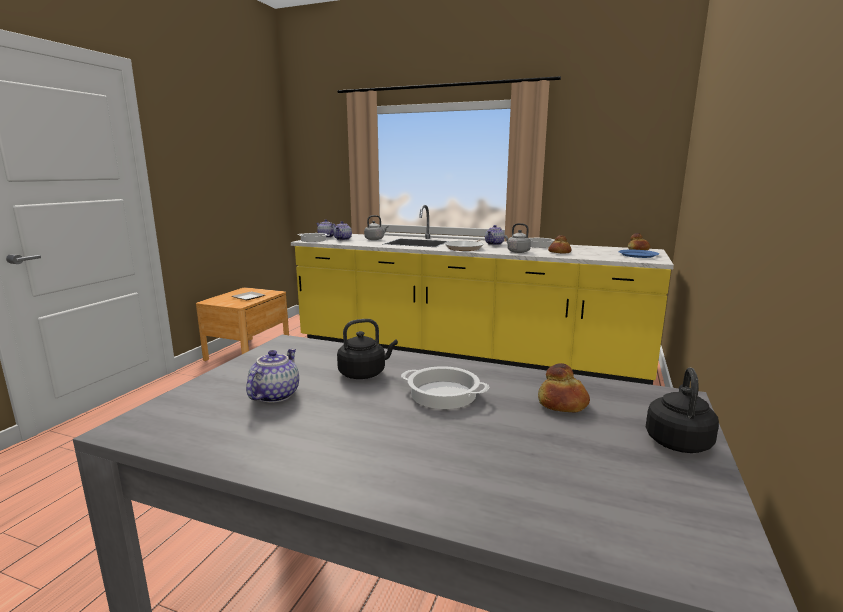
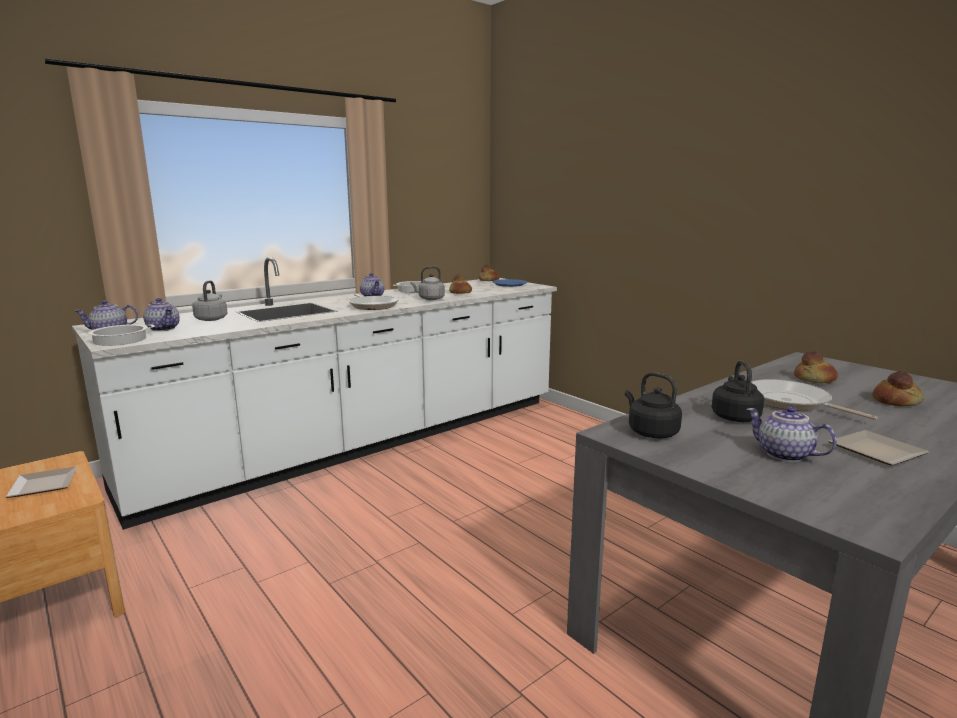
camera: 60 degrees left, 0 degrees up
yellow counter [291,205,674,385] -> white counter [72,257,557,530]
cooking pot [401,366,489,409] -> frying pan [751,379,878,420]
black kettle [646,368,719,453] -> black kettle moved to [625,372,682,439]
none -> plate [829,430,929,466]
none -> bread [872,371,924,406]

